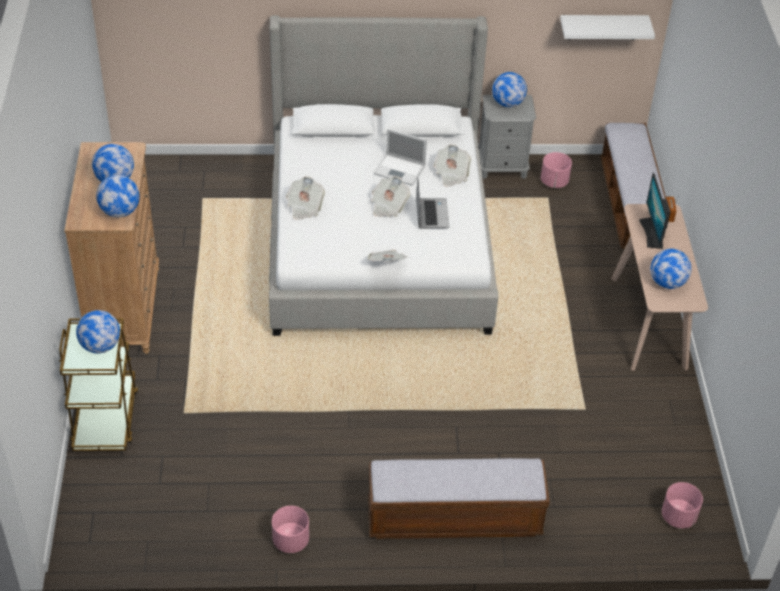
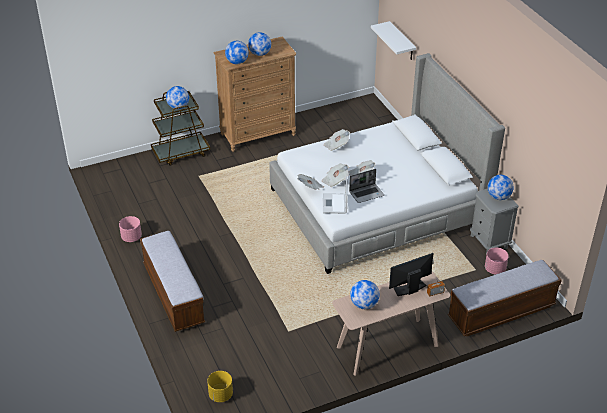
camera: 70 degrees right, 5 degrees down
laptop [374,129,427,186] -> laptop moved to [323,177,348,214]
newspaper [434,144,471,187] -> newspaper moved to [322,163,349,187]
white shelf [560,15,655,40] -> white shelf moved to [371,21,416,60]
pink planter [662,482,703,528] -> yellow planter [207,371,233,402]

